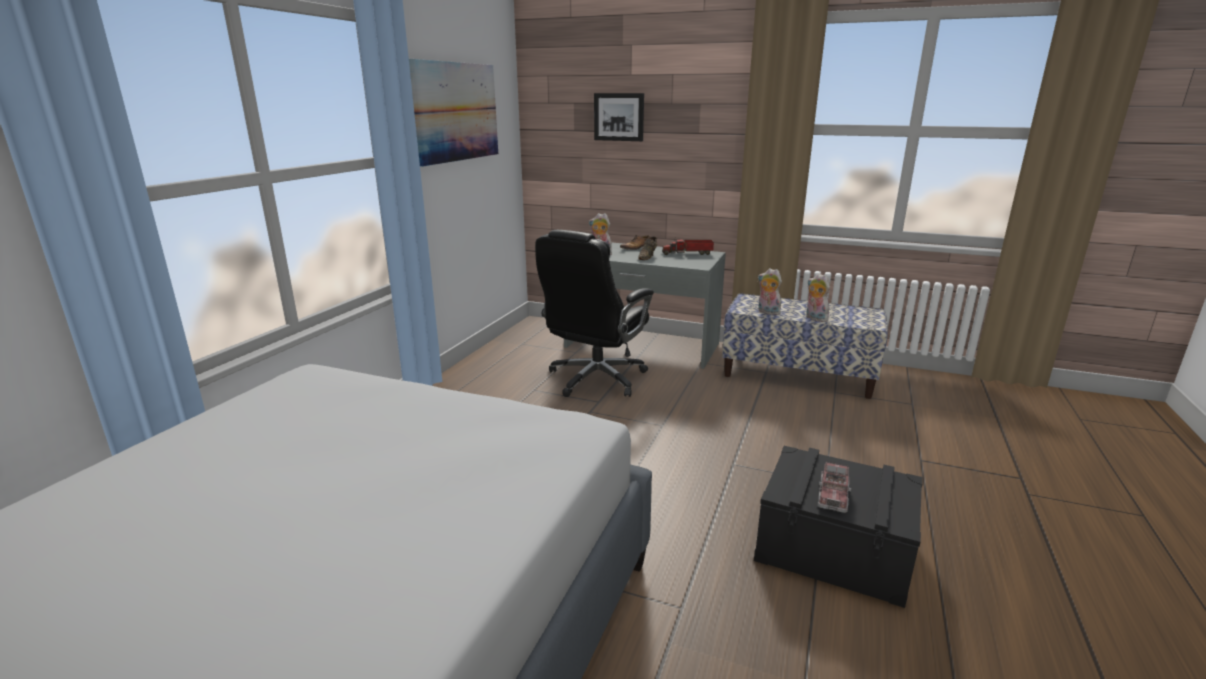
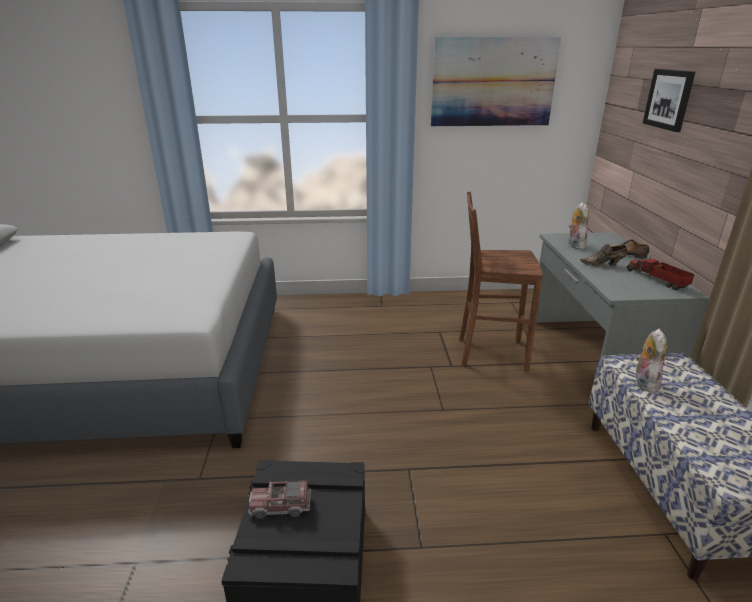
camera: 65 degrees right, 5 degrees up
black office chair [535,230,654,397] -> brown stool [459,192,543,372]
plush toy [806,273,830,322] -> none

